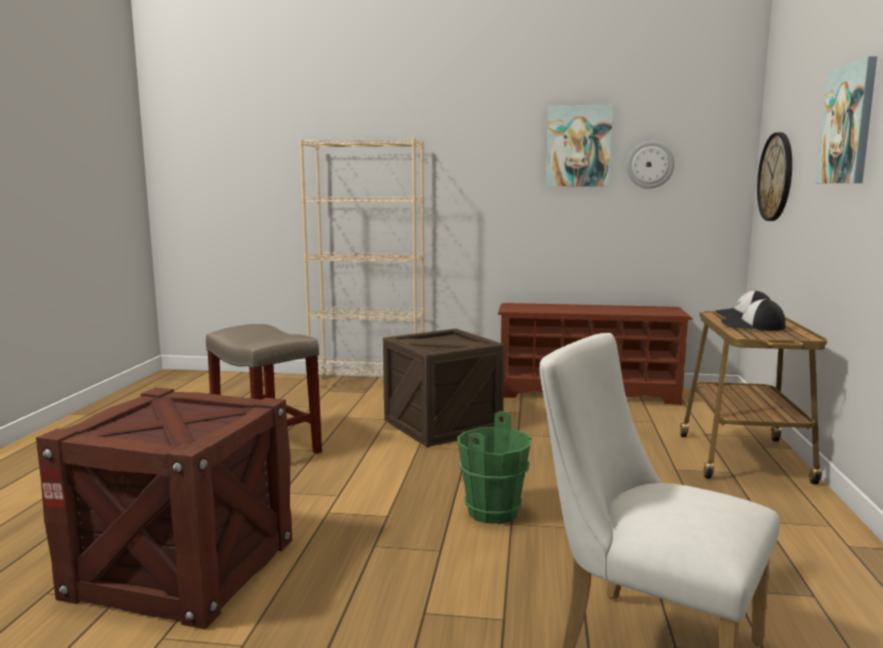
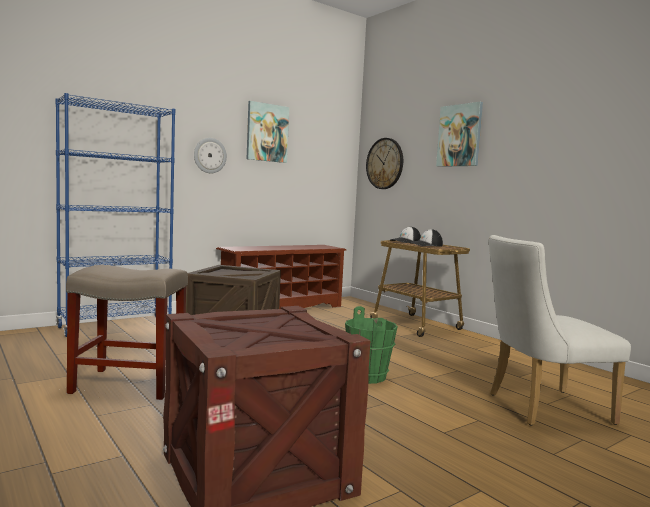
camera: 45 degrees left, 5 degrees down
beige bookcase [299,138,425,379] -> blue bookcase [55,93,175,337]
wall clock [626,141,675,189] -> wall clock moved to [194,138,227,173]

